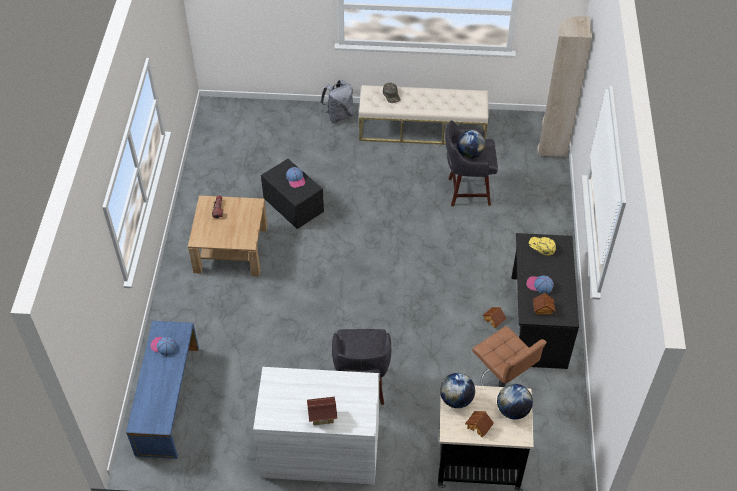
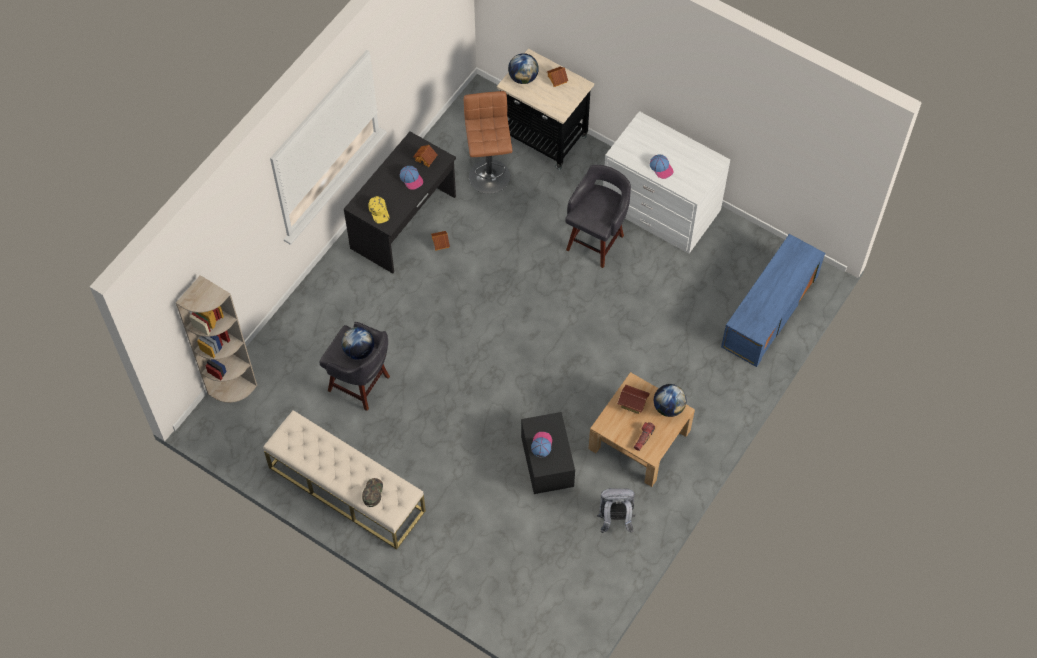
camera: 150 degrees left, 10 degrees up
cap [150,337,177,356] -> cap moved to [650,154,673,179]
toy house [307,397,338,425] -> toy house moved to [617,384,650,414]
grey backpack [320,80,353,123] -> grey backpack moved to [597,488,635,533]
globe [440,373,475,408] -> globe moved to [654,384,687,417]

